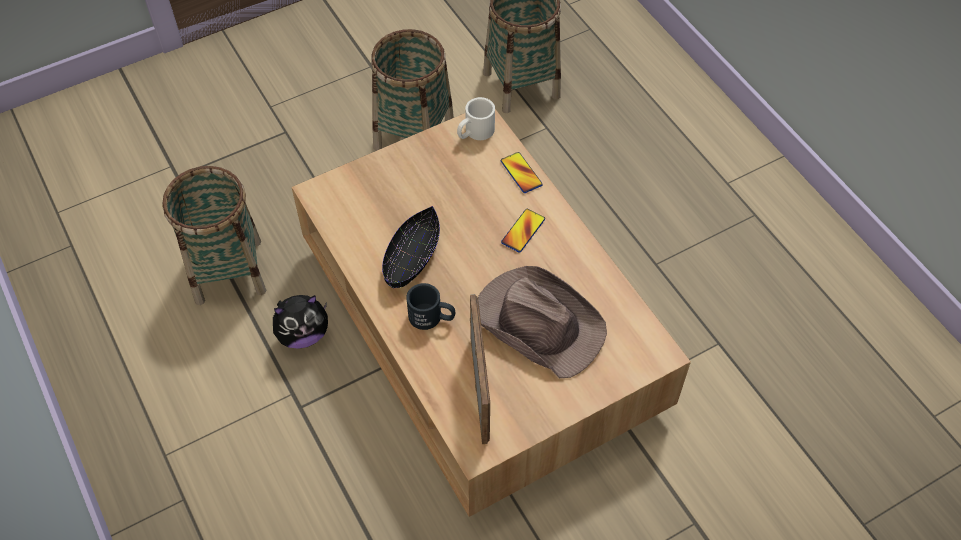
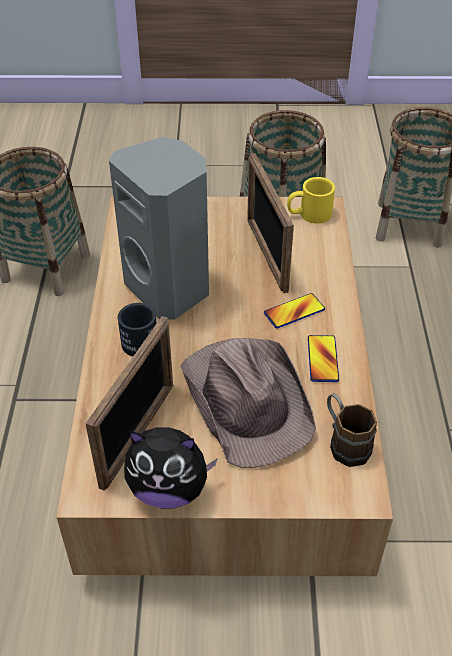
camera: 30 degrees right, 10 degrees down
plush toy [273,295,328,349] -> plush toy moved to [124,427,218,509]
black bowl [382,206,440,288] -> grey speaker [109,137,209,320]
white mug [457,97,495,140] -> yellow mug [287,177,335,224]
phone [501,152,543,193] -> phone moved to [308,335,339,382]
none -> picture frame [247,153,294,293]
none -> brown mug [327,393,377,467]

